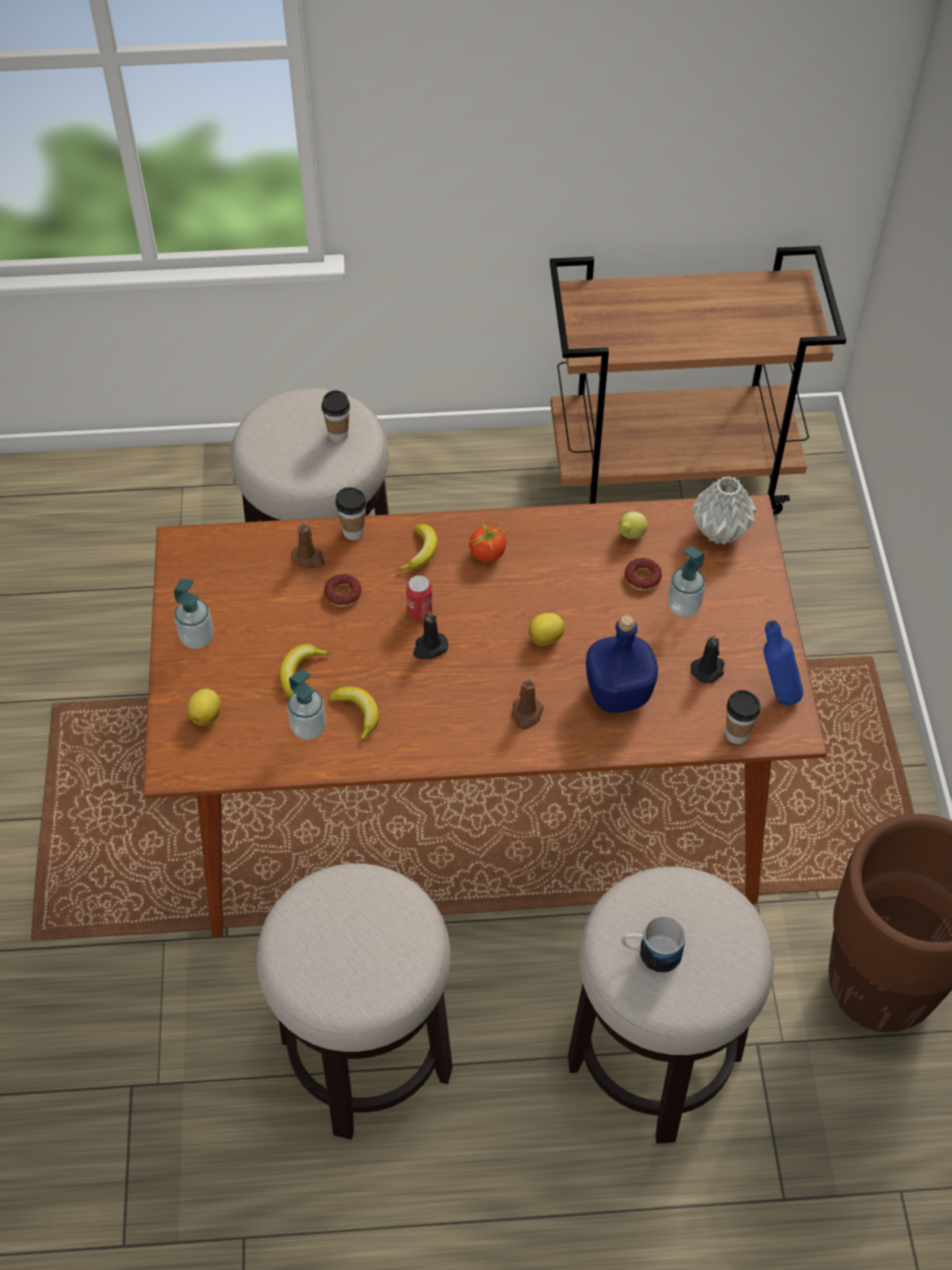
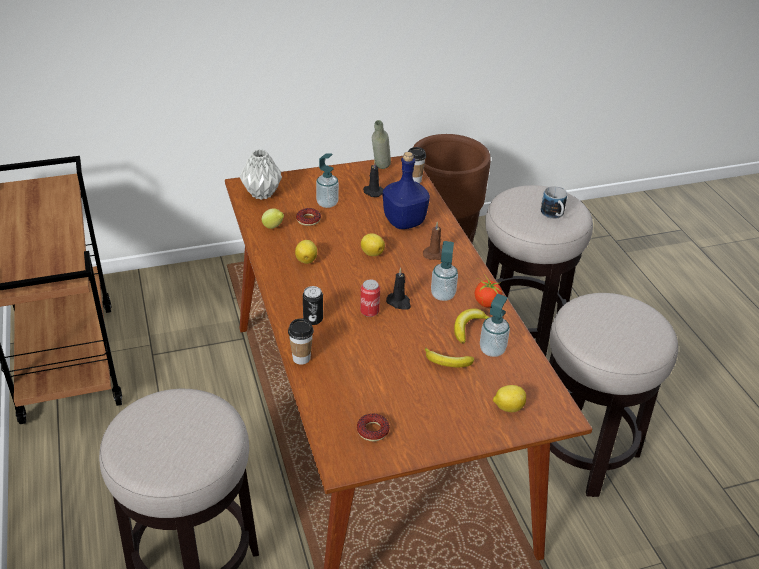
camera: 105 degrees left, 15 degrees down
soap dispenser [174,579,214,649] -> soap dispenser moved to [431,241,458,301]
brown candle [291,521,325,569] -> none
cup [321,390,350,442] -> none
donut [324,574,362,607] -> donut moved to [357,413,390,441]
banana [397,524,438,571] -> can [303,286,323,325]
tomato [468,521,509,562] -> tomato moved to [475,273,502,308]
blue bottle [763,620,803,706] -> grey bottle [372,120,391,169]
none -> lemon [295,240,317,264]

